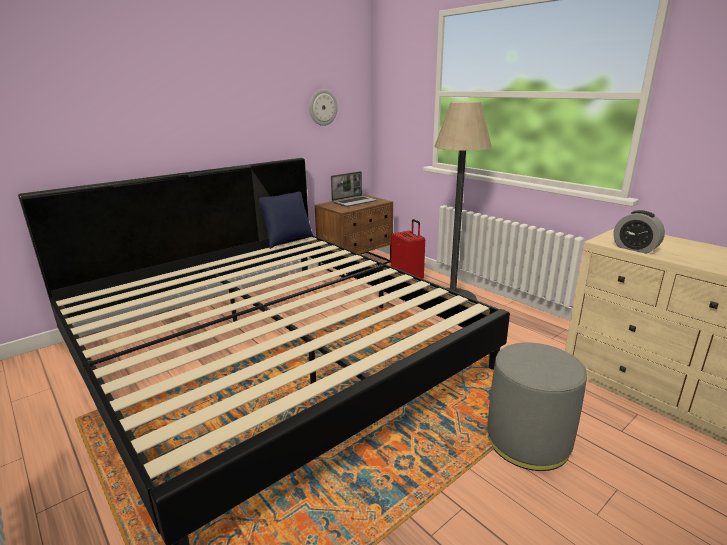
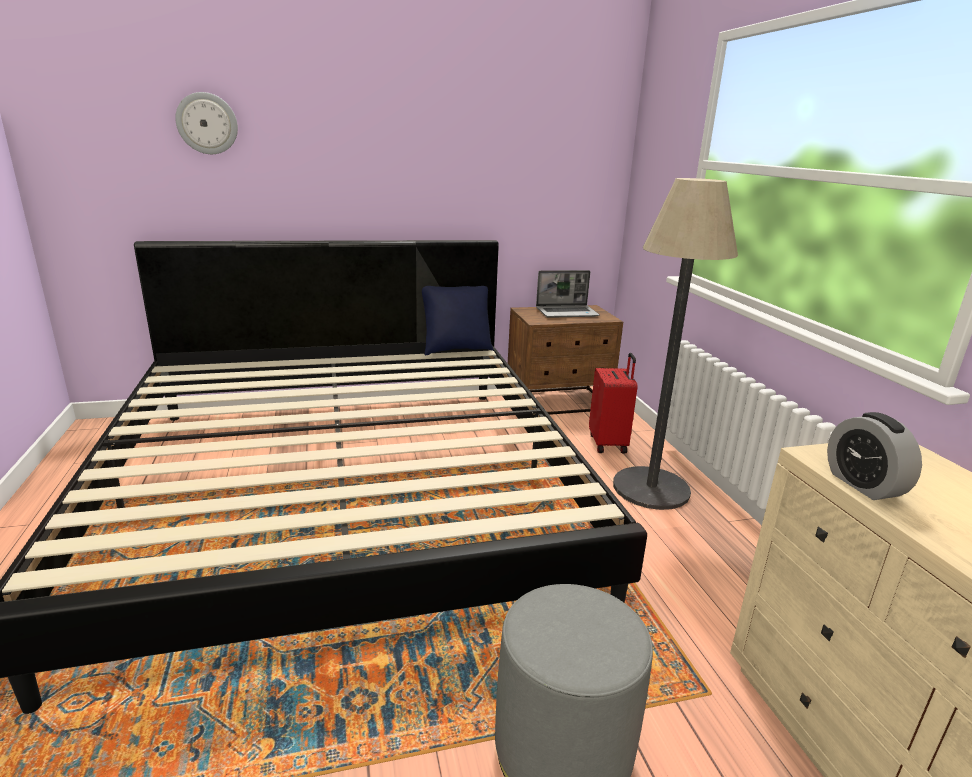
camera: 25 degrees right, 0 degrees up
wall clock [309,89,338,126] -> wall clock moved to [175,92,238,154]

